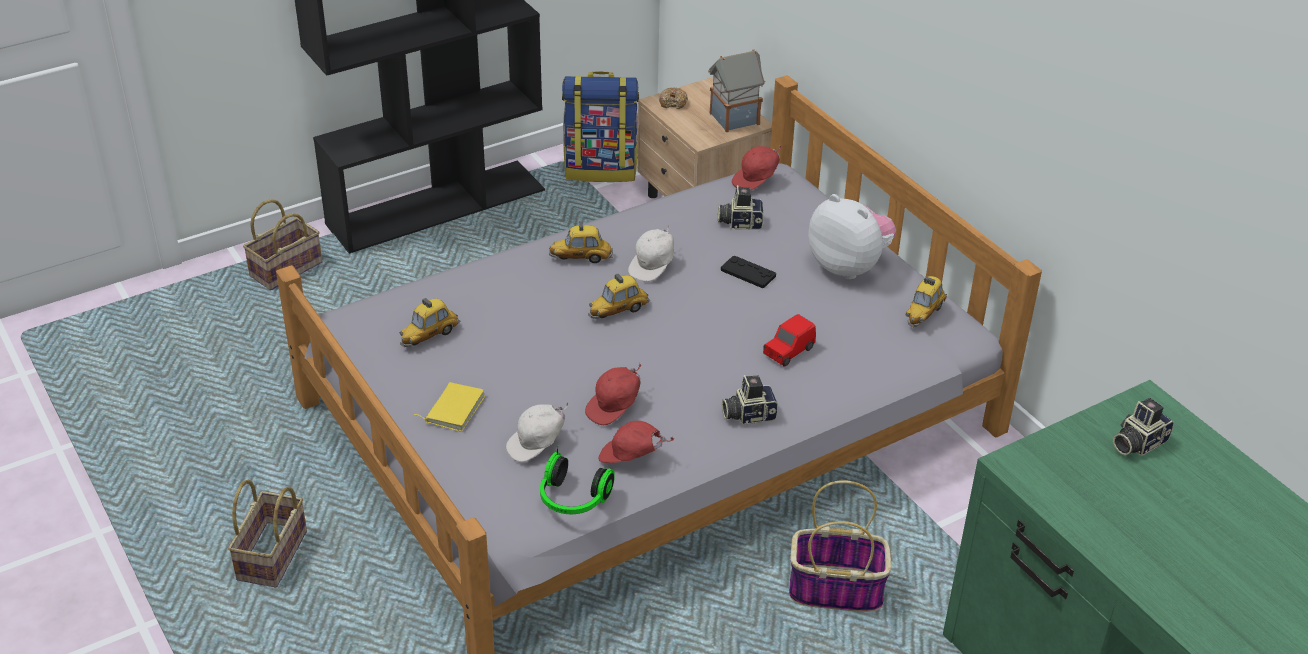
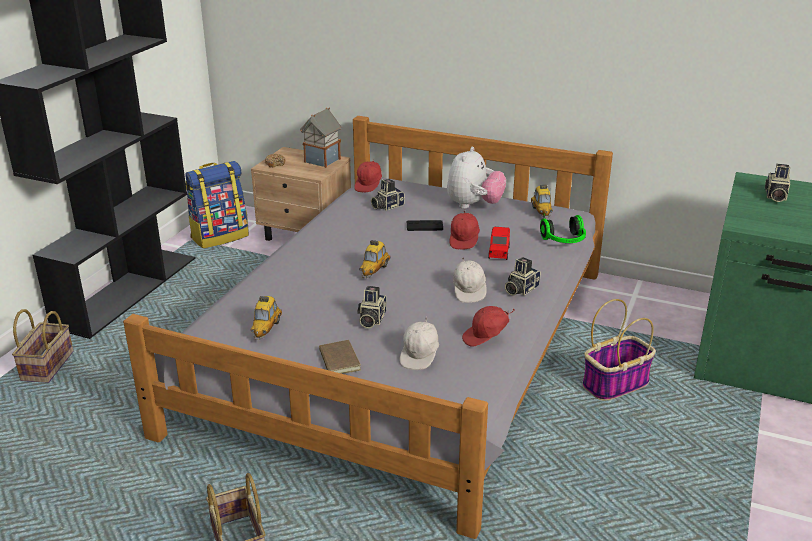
camera: 35 degrees left, 10 degrees down
yellow book [414,382,485,432] -> brown book [319,340,361,374]
headphones [540,445,615,514] -> headphones moved to [540,213,586,243]
toy car [549,221,613,263] -> none
red cap [585,363,641,425] -> red cap moved to [449,211,480,250]
white cap [628,224,674,282] -> white cap moved to [453,257,487,303]
plush toy [808,194,896,280] -> plush toy turned 105 degrees clockwise [447,147,506,209]
none -> camera [357,286,386,328]

